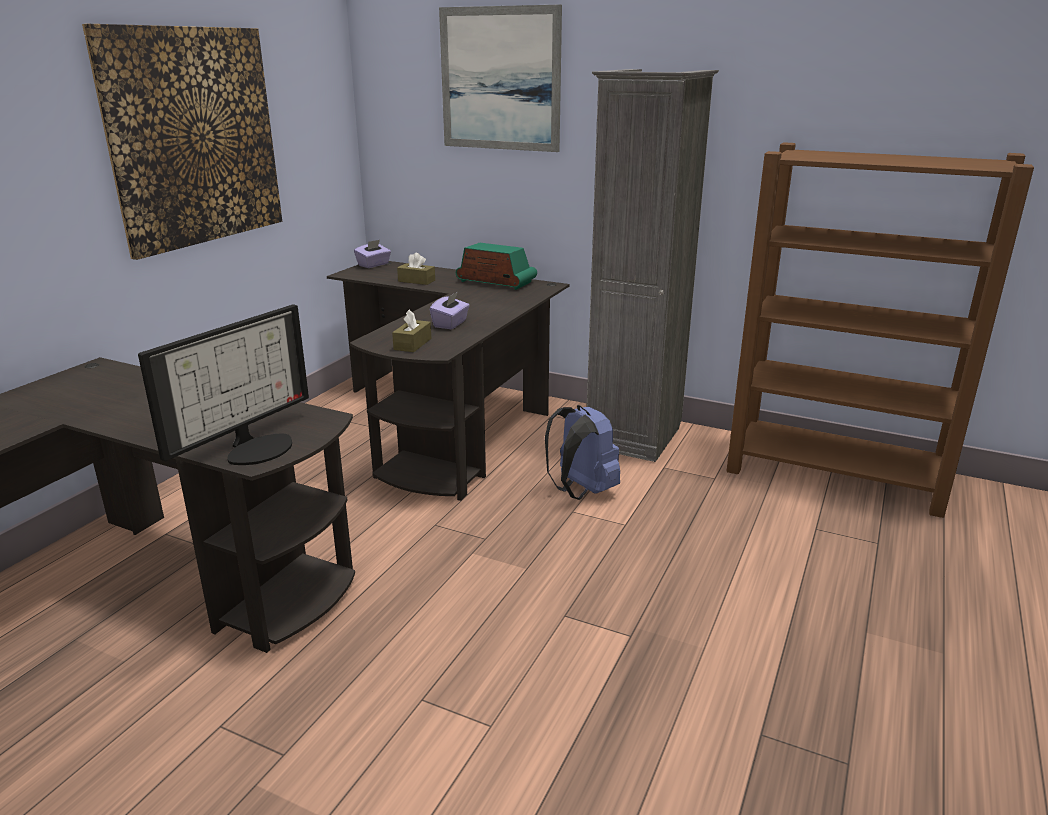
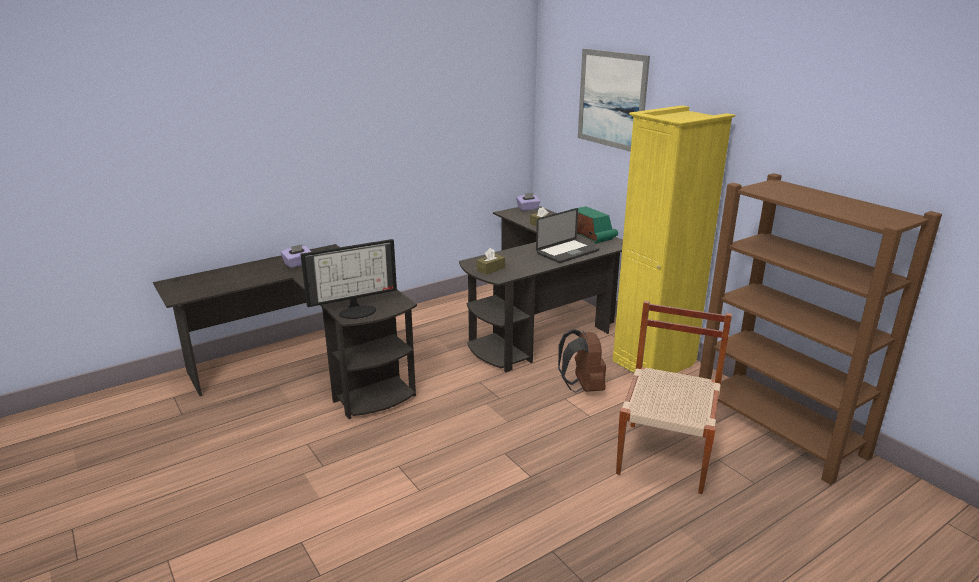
camera: 30 degrees right, 0 degrees up
picture [82,24,282,260] -> none
purple tissue box [430,292,470,329] -> purple tissue box moved to [281,244,311,268]
blue backpack [545,405,620,500] -> brown backpack [558,329,606,393]
grey cabinet [587,69,719,462] -> yellow cabinet [612,105,735,374]
none -> laptop [536,208,599,263]
none -> chair [616,301,732,494]

